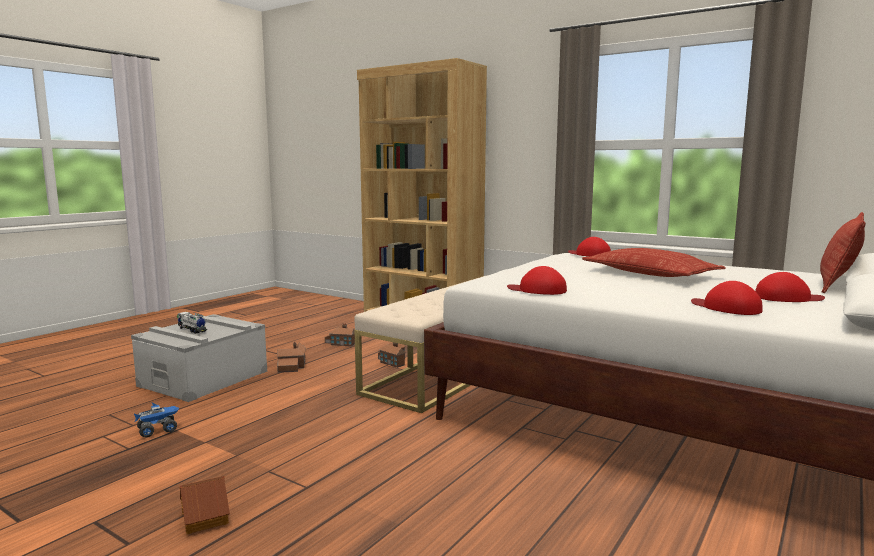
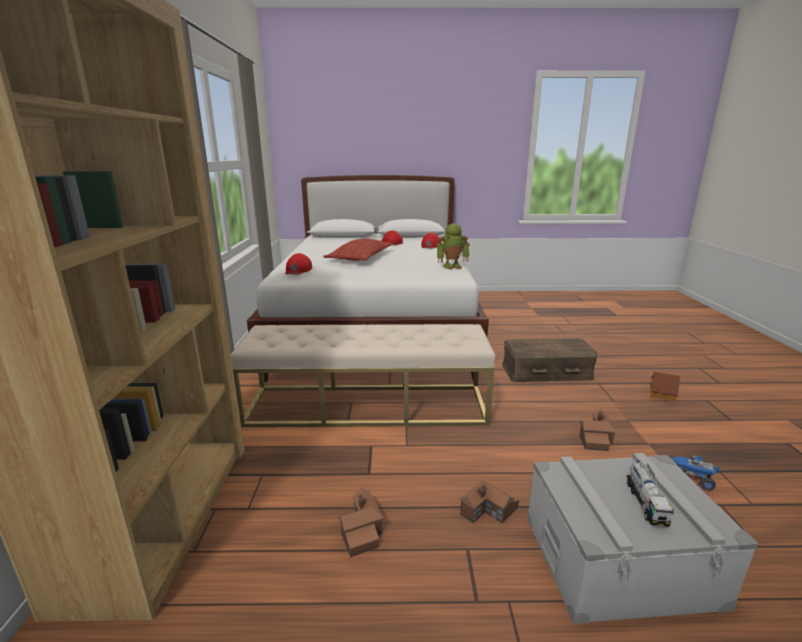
camera: 125 degrees left, 10 degrees up
toy house [378,342,406,368] -> toy house moved to [579,409,616,451]
red cap [507,266,567,295] -> toy robot [436,223,470,270]
pillow [820,212,866,293] -> none
none -> brown storage box [502,338,598,382]

